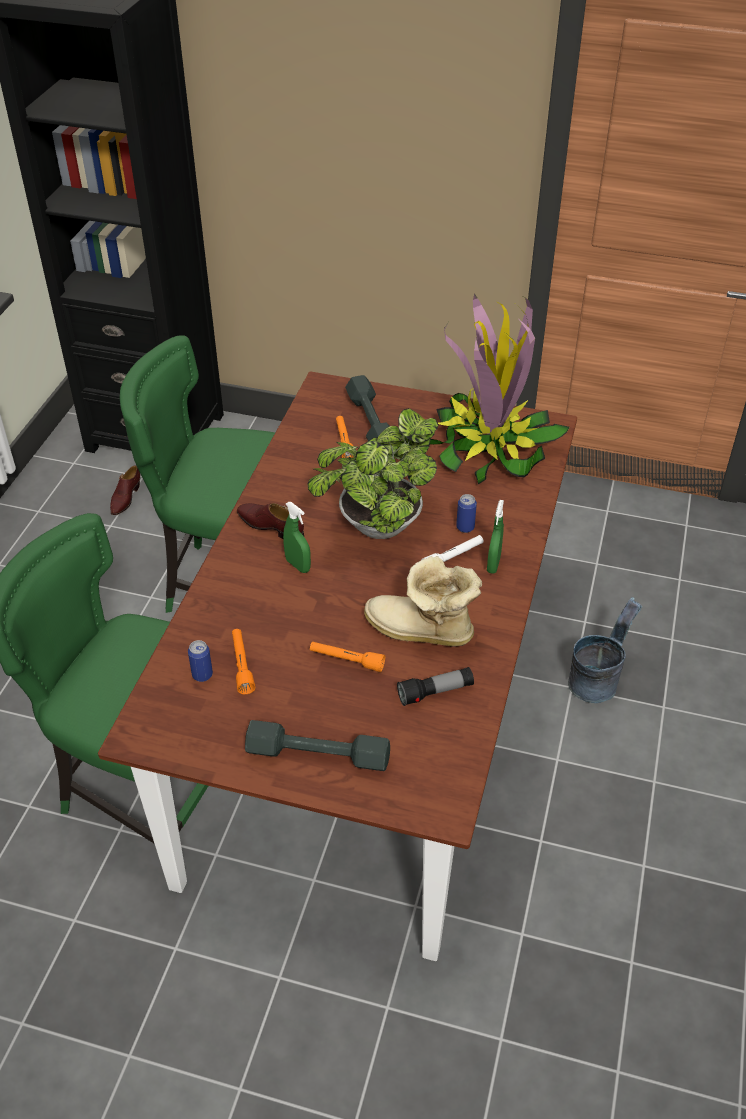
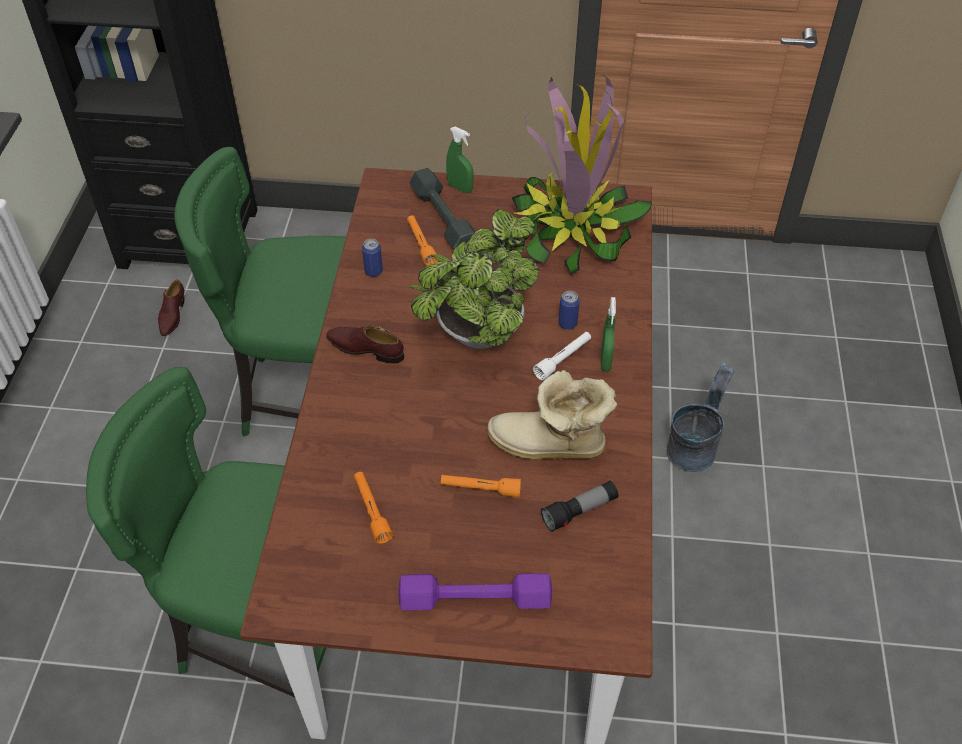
camera: 10 degrees left, 5 degrees up
can [188,640,213,682] -> can moved to [362,239,383,277]
grey dumbbell [245,720,390,771] -> purple dumbbell [399,573,552,610]
green spray bottle [283,502,311,573] -> green spray bottle moved to [446,127,474,193]

